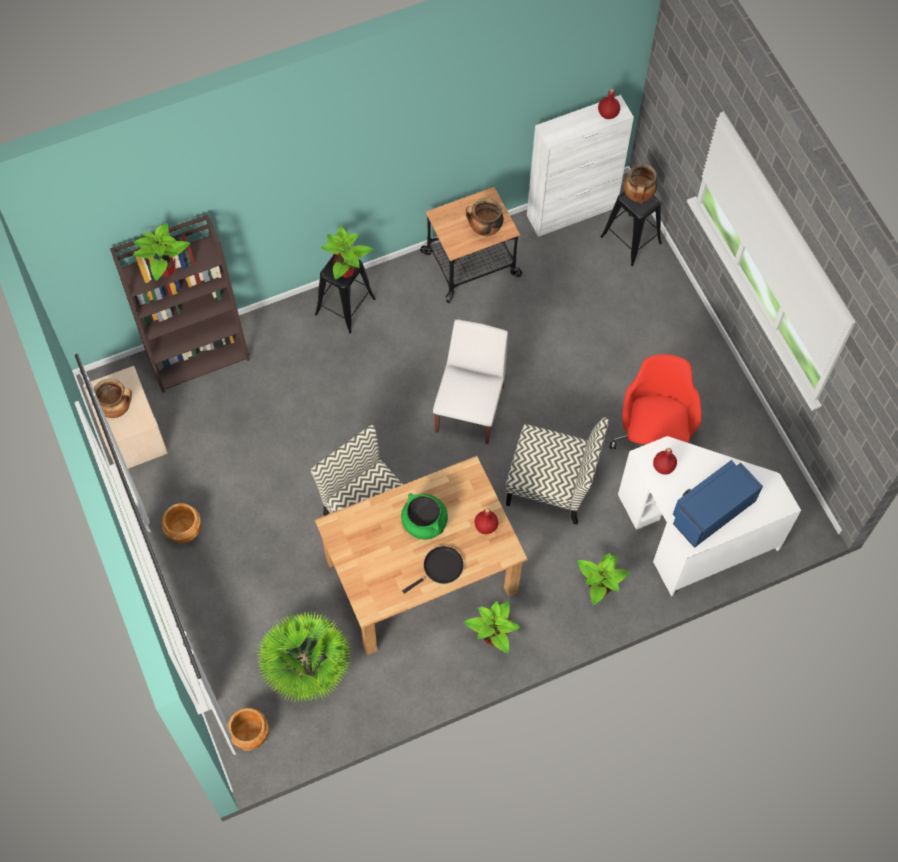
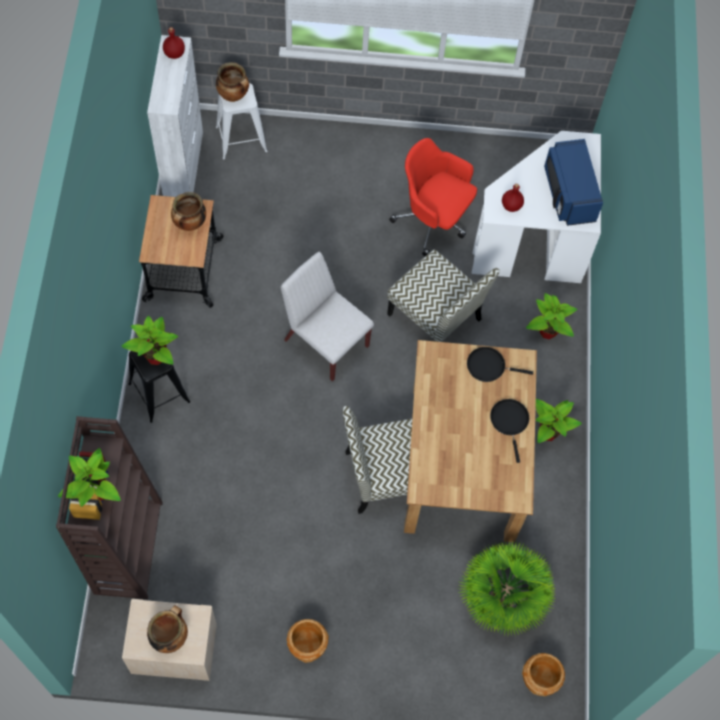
camera: 65 degrees left, 0 degrees up
green cooking pot [401,493,448,540] -> none
red bottle [475,509,498,534] -> black frying pan [467,347,533,382]
chair [505,417,609,525] -> chair turned 90 degrees clockwise [387,250,500,342]
black stool [600,191,662,266] -> white stool [216,83,267,159]

